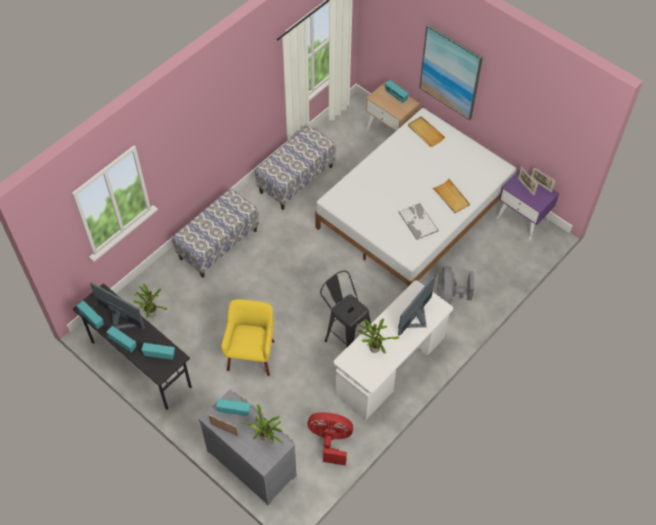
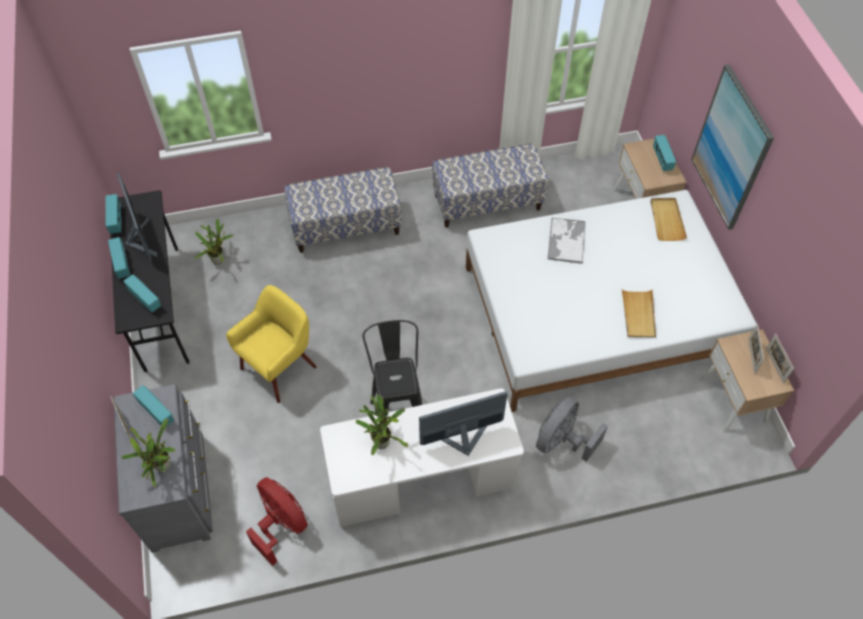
camera: 35 degrees right, 0 degrees up
tray [399,203,439,240] -> tray moved to [547,218,586,264]
purple nightstand [496,170,559,240] -> beige nightstand [699,329,794,433]

